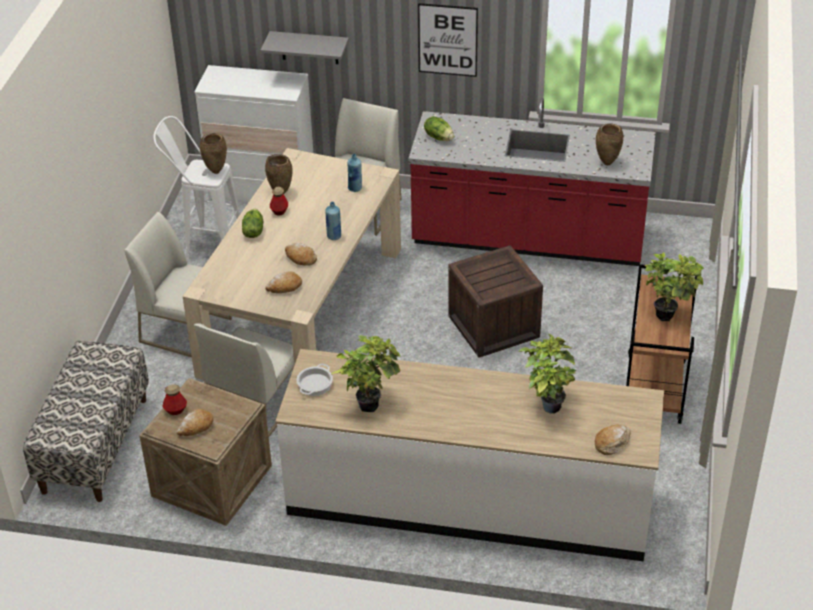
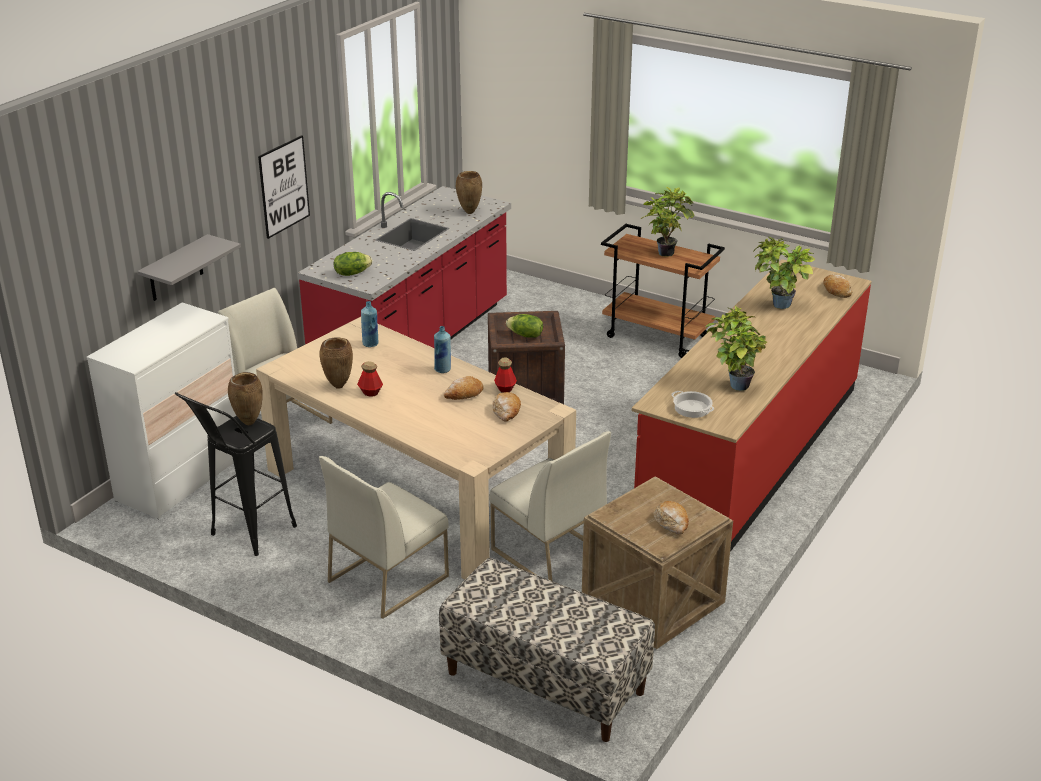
camera: 70 degrees left, 10 degrees down
white stool [153,116,240,259] -> black stool [175,392,297,556]
bottle [162,385,187,415] -> bottle moved to [494,357,517,393]
lettuce [242,209,263,238] -> lettuce moved to [506,314,543,338]
white counter [275,349,664,562] -> red counter [632,259,872,552]

